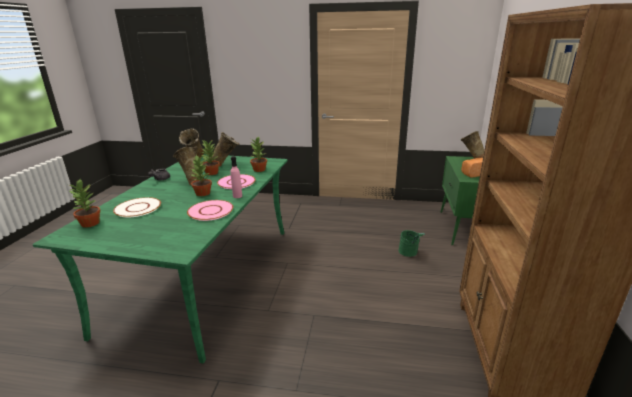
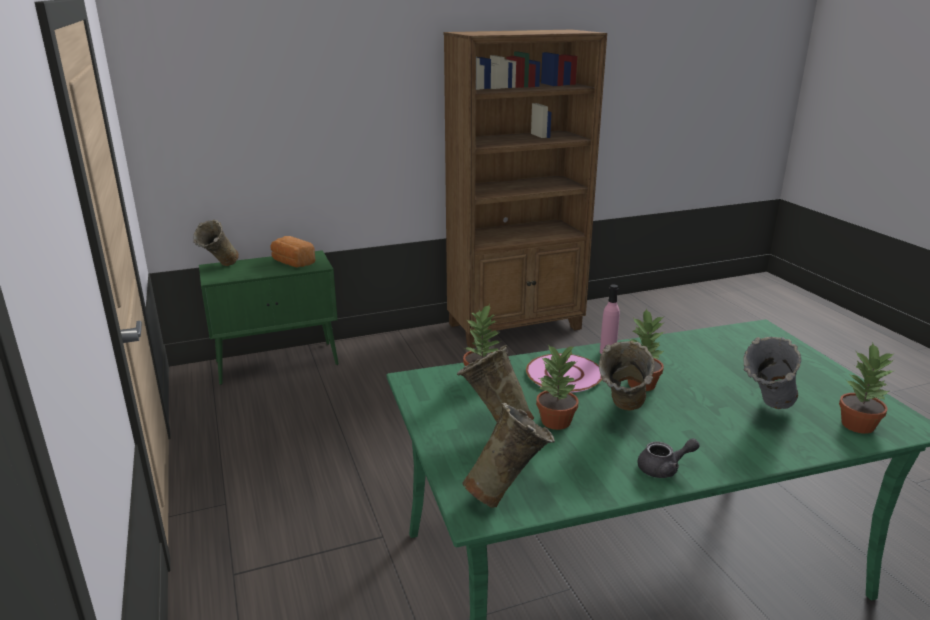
camera: 120 degrees left, 0 degrees up
white plate [113,197,161,217] -> grey vase [744,337,801,409]
pink plate [187,200,233,221] -> none
green bucket [398,230,425,257] -> none

